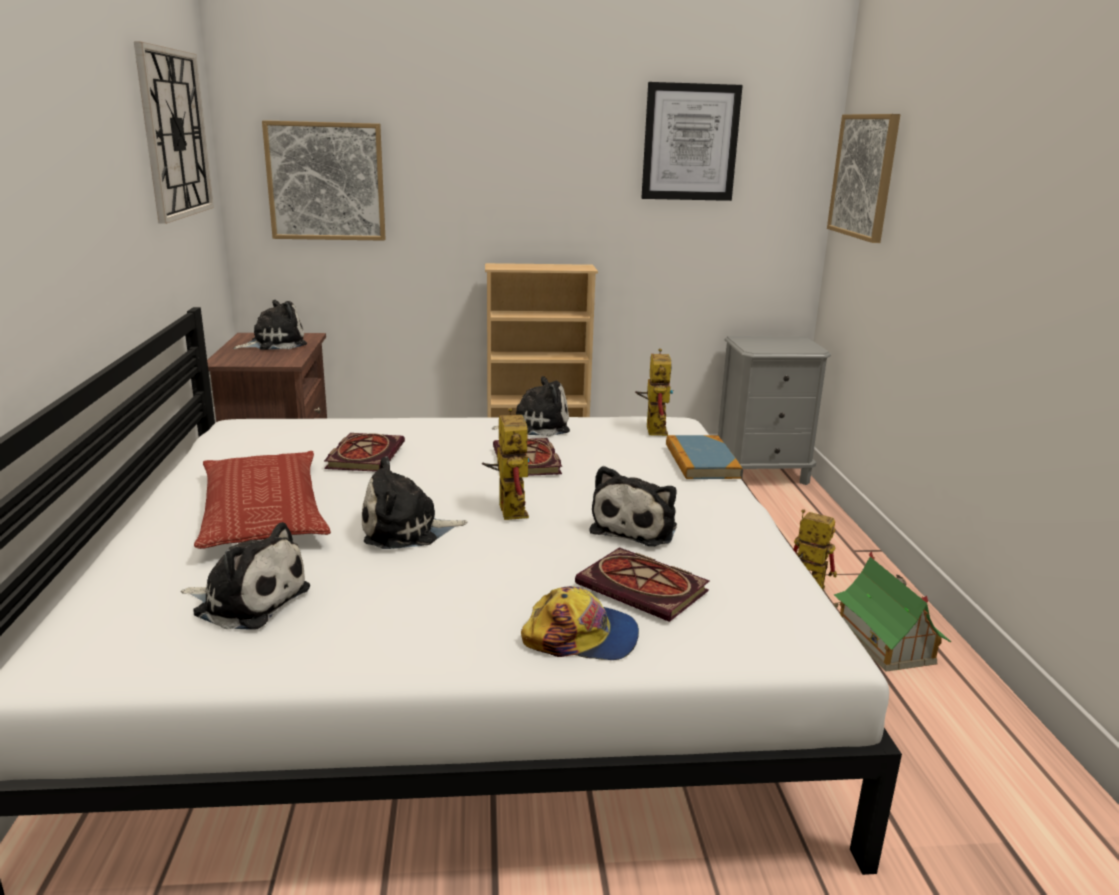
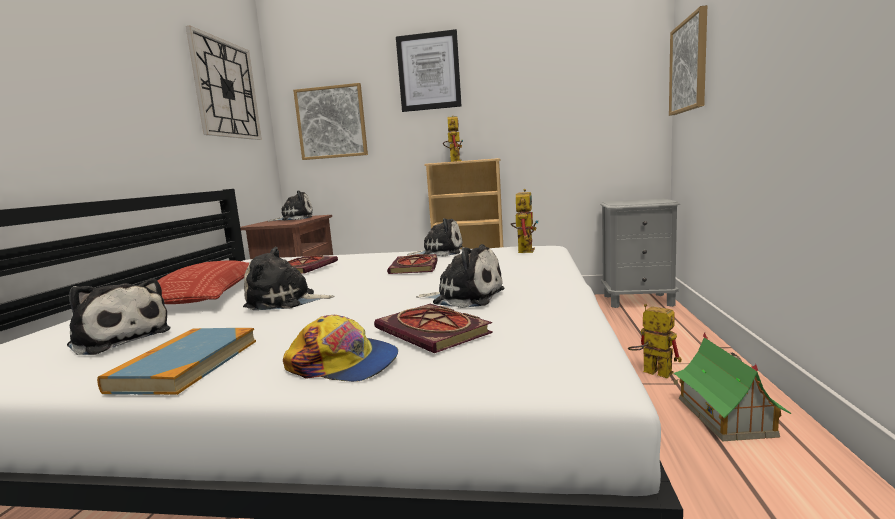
camera: 15 degrees right, 10 degrees down
toy robot [482,407,530,520] -> toy robot moved to [443,116,463,162]
plush toy [589,466,677,546] -> plush toy turned 105 degrees counterclockwise [416,244,505,308]
picture [641,82,743,201] -> picture moved to [396,29,462,112]
book [666,435,742,479] -> book moved to [97,328,256,395]

